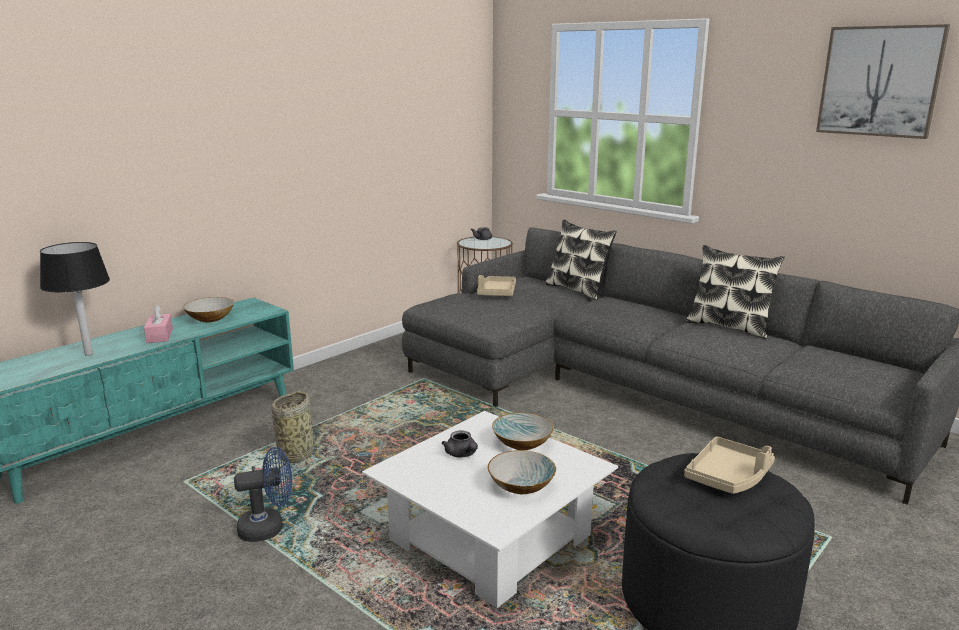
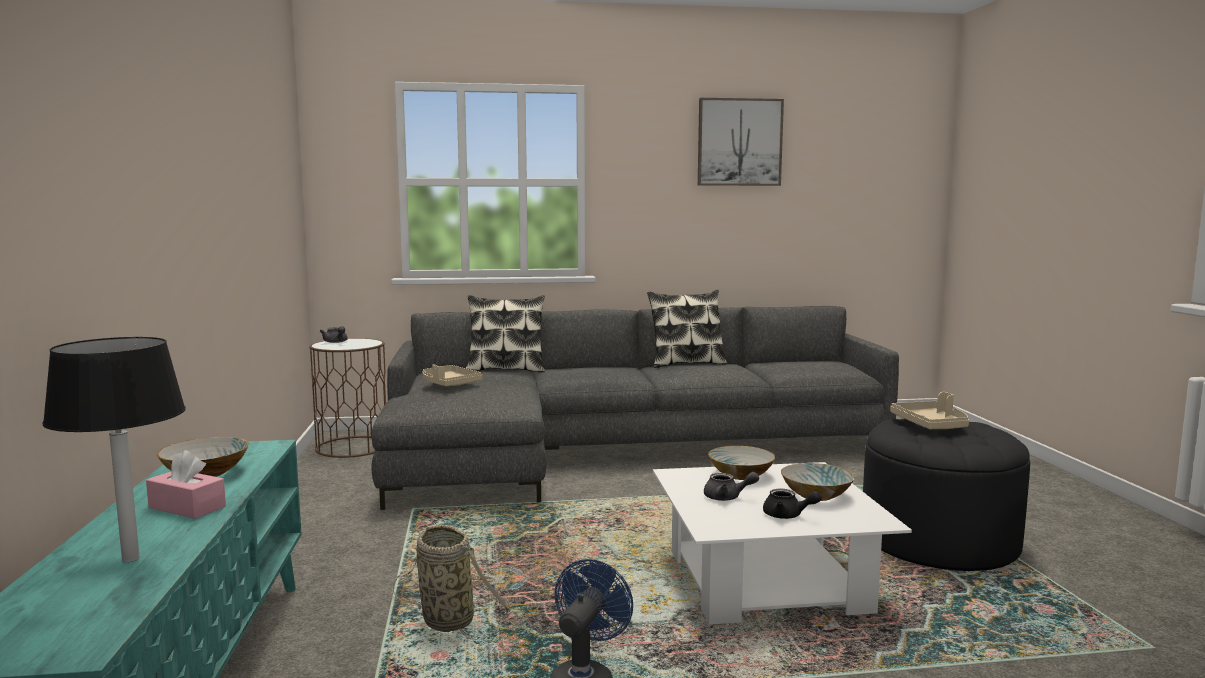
camera: 50 degrees left, 10 degrees down
none -> black teapot [763,489,822,519]

